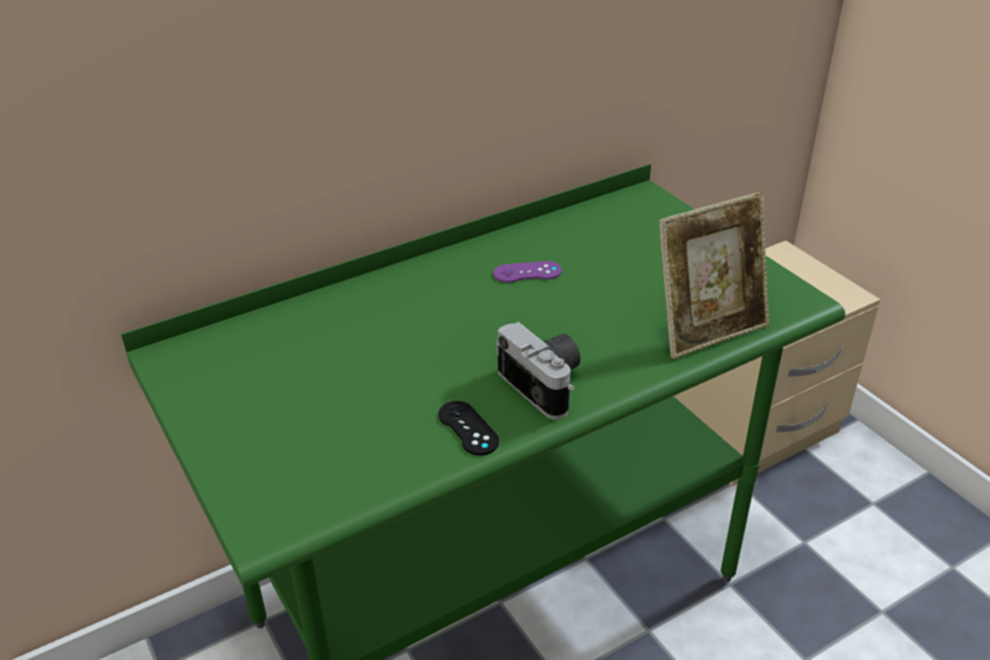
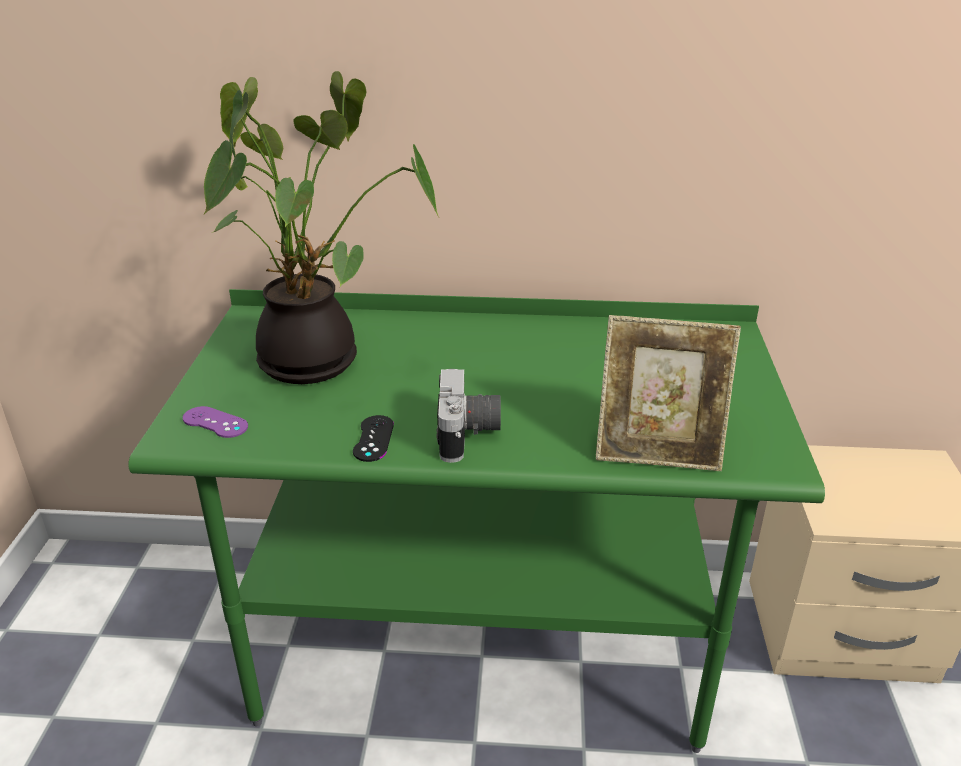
camera: 35 degrees right, 5 degrees down
purple game controller [493,261,562,283] -> purple game controller moved to [183,406,248,438]
none -> potted plant [204,71,439,384]

